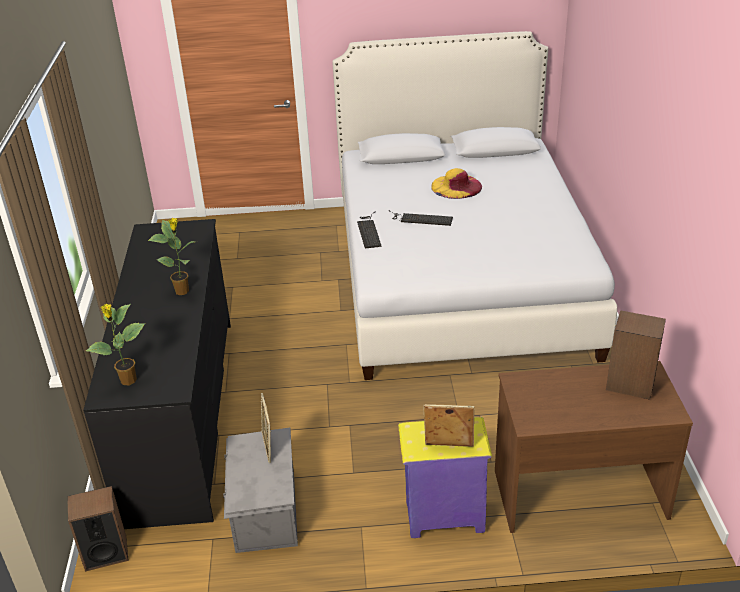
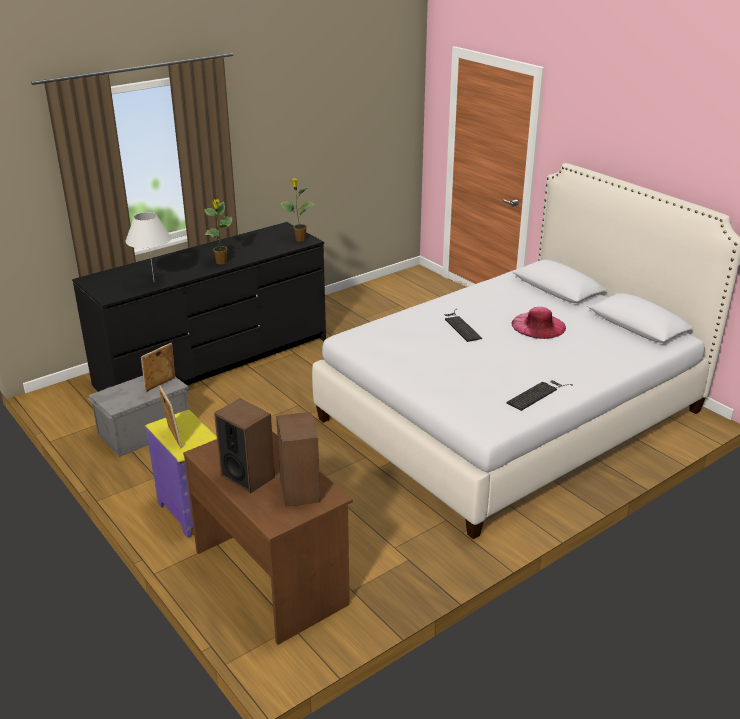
camera: 55 degrees right, 5 degrees down
speaker [67,486,129,571] -> speaker moved to [214,399,275,493]
potted plant [86,304,145,385] -> potted plant moved to [280,178,315,242]
keyboard [357,212,382,249] -> keyboard moved to [507,380,572,411]
yellow hat [431,168,482,199] -> pink hat [512,307,566,339]
none -> white table lamp [125,212,171,279]

